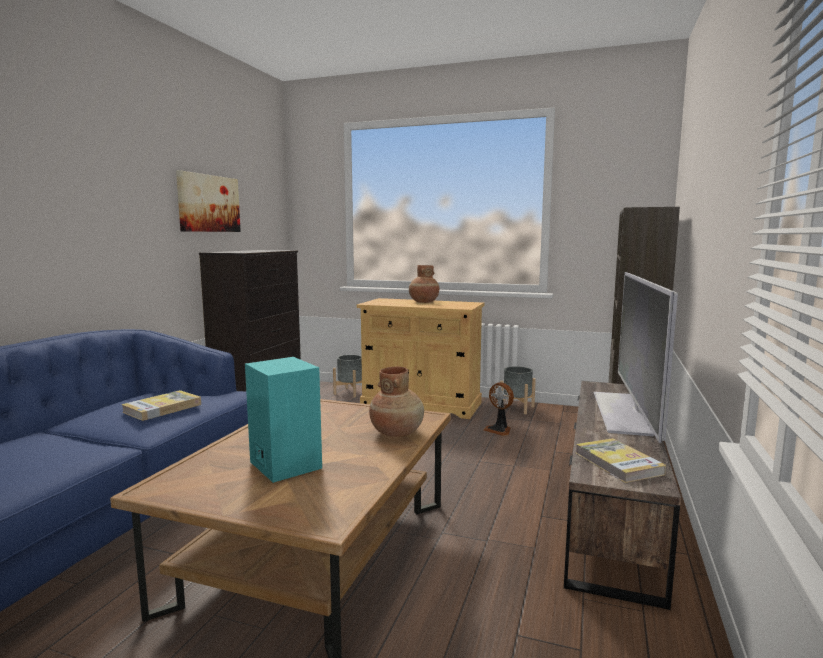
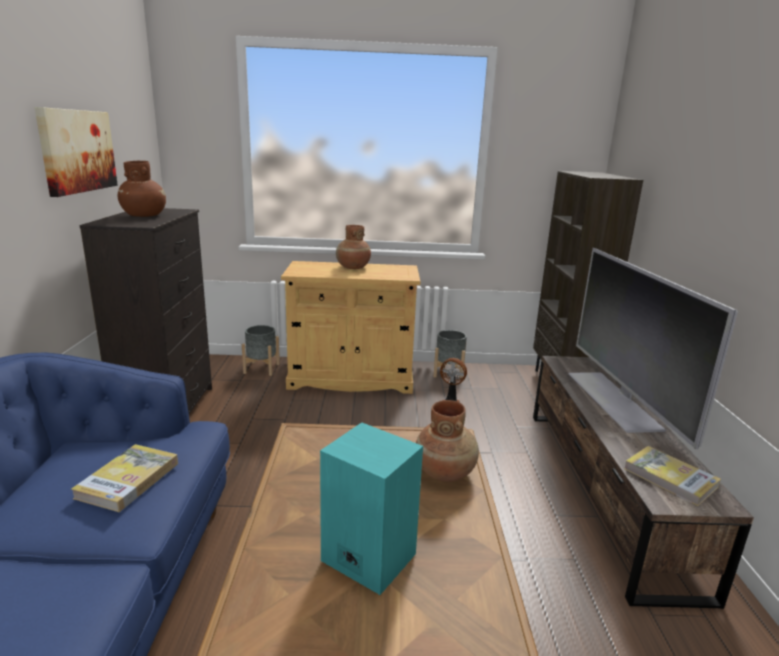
camera: 20 degrees left, 10 degrees up
none -> brown vase [118,161,166,217]

